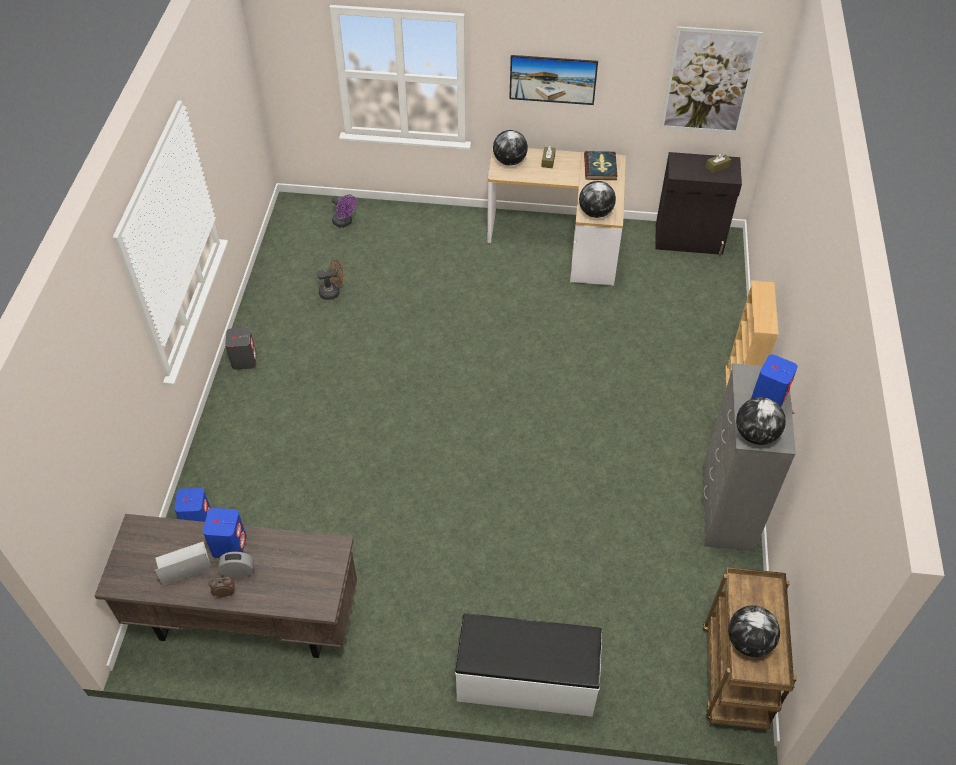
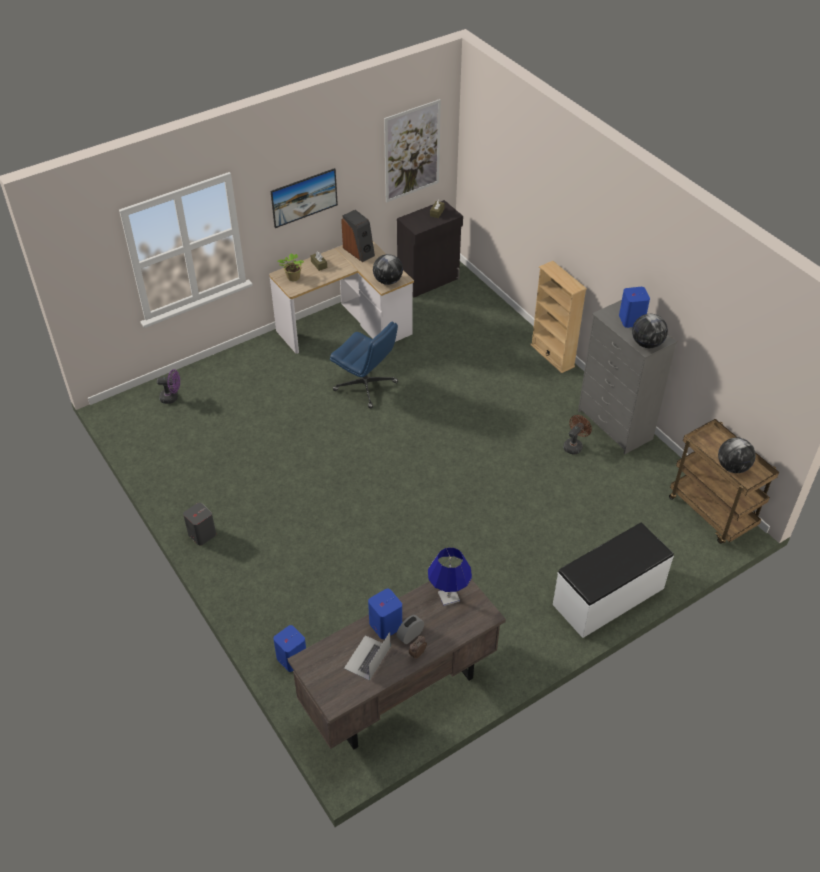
camera: 40 degrees left, 5 degrees down
brown fan [317,259,343,300] -> brown fan moved to [563,415,592,454]
globe [493,130,528,166] -> potted plant [278,253,304,281]
book [584,151,617,180] -> speaker [341,210,375,262]
none -> blue office chair [330,322,398,408]
none -> blue table lamp [428,547,472,606]

